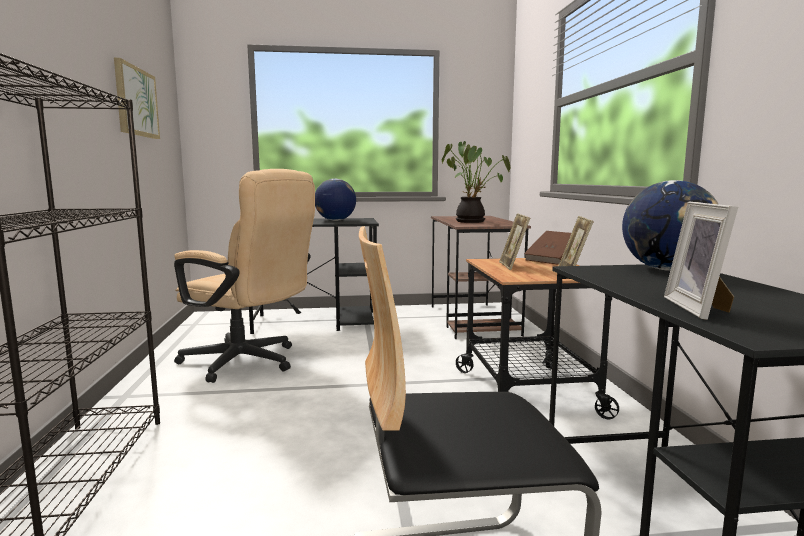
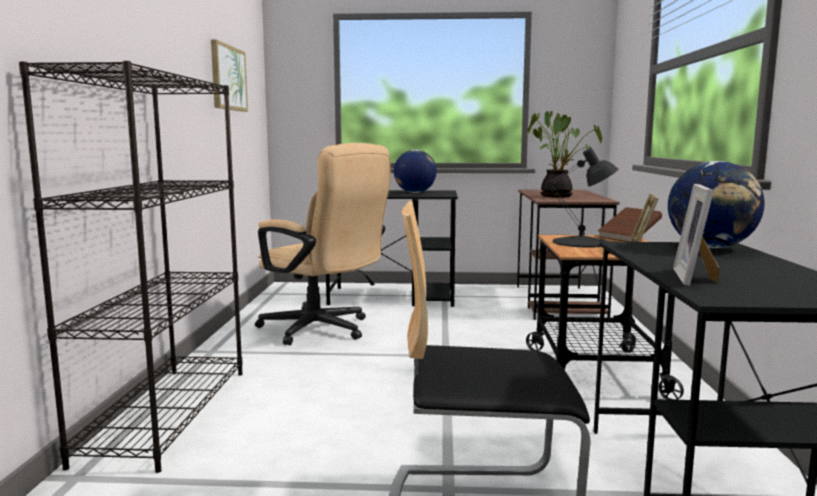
camera: 10 degrees right, 0 degrees up
picture frame [499,213,530,270] -> black table lamp [546,148,619,248]

